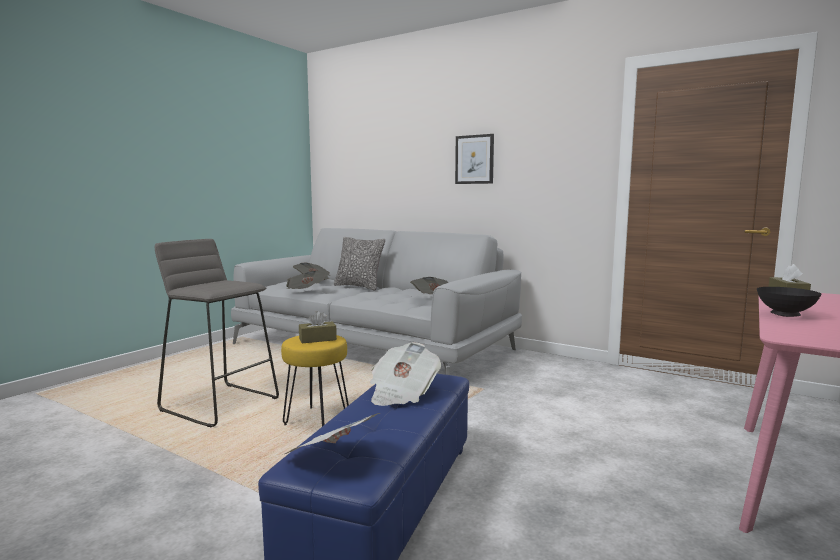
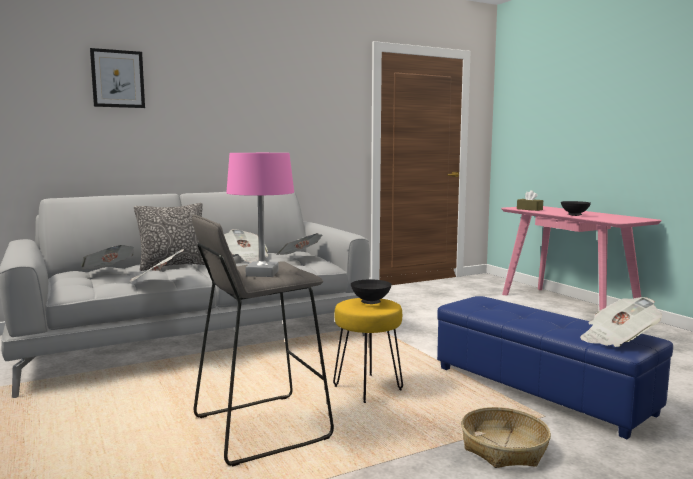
camera: 60 degrees left, 0 degrees up
brown tissue box [299,311,337,343] -> black bowl [351,280,392,304]
newspaper [370,342,441,406] -> newspaper moved to [224,229,269,262]
picture [455,134,494,184] -> picture moved to [90,48,145,108]
none -> pink table lamp [226,153,294,277]
none -> basket [461,407,551,468]

